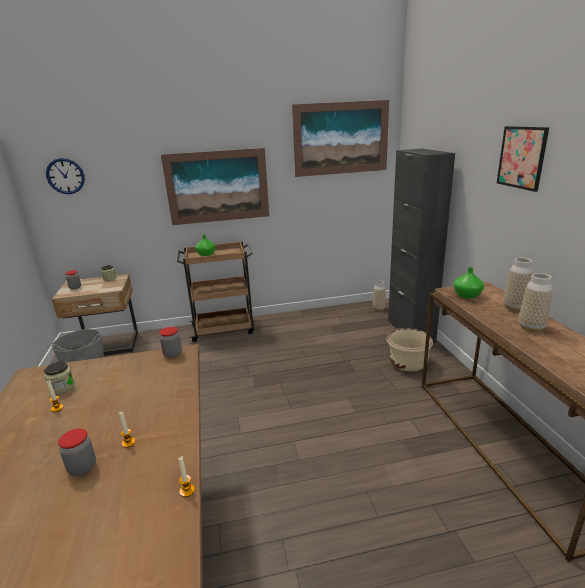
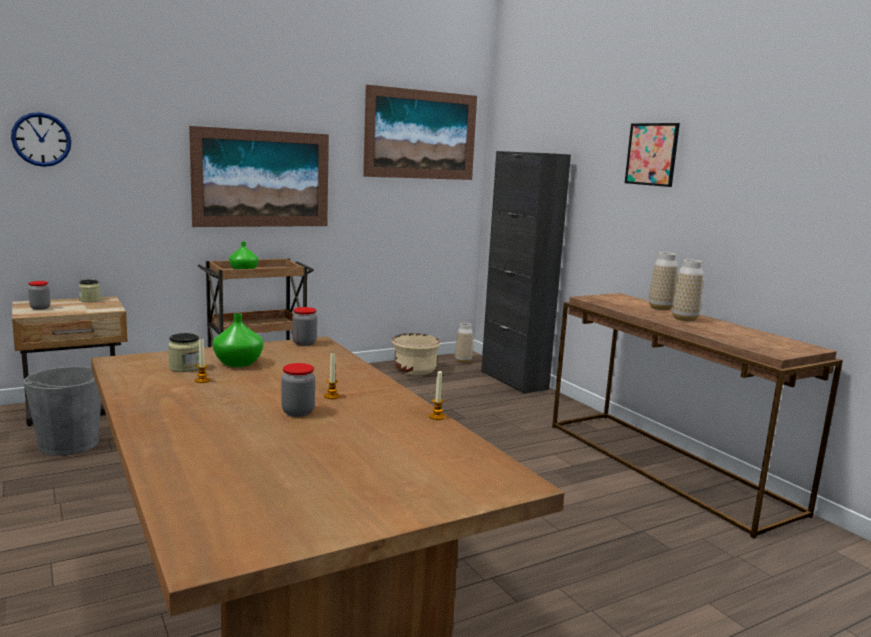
camera: 20 degrees left, 10 degrees down
beige planter [387,328,433,371] -> beige planter moved to [392,333,441,376]
green vase [453,267,484,299] -> green vase moved to [213,314,263,367]

